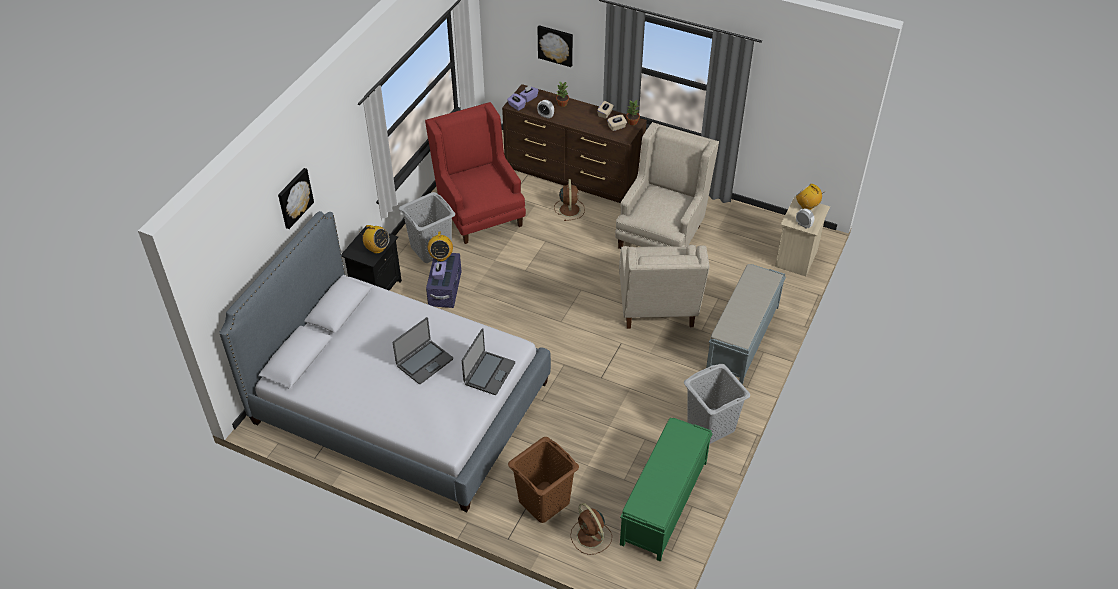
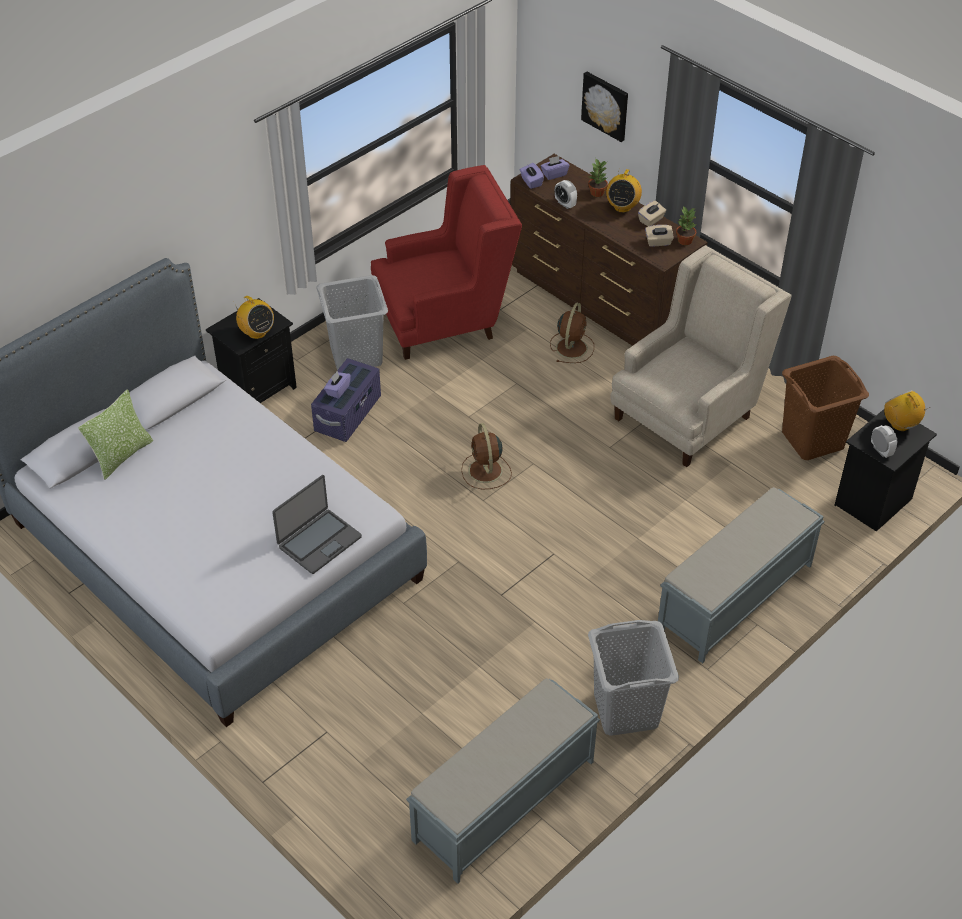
camera: 20 degrees right, 0 degrees up
picture [278,168,314,229] -> none
laptop [393,317,453,384] -> none
red armchair [425,102,526,244] -> red armchair turned 75 degrees clockwise [371,165,522,360]
radio [428,231,453,261] -> radio moved to [606,169,642,213]
brown laundry basket [508,437,579,523] -> brown laundry basket moved to [782,356,869,460]
brown fan [570,503,612,555] -> brown fan moved to [461,423,512,489]
beige armchair [619,245,709,329] -> none
green bench [620,418,713,562] -> grey bench [406,678,600,884]
beige nightstand [775,196,830,276] -> black nightstand [834,409,937,531]
none -> pillow [78,389,153,480]

